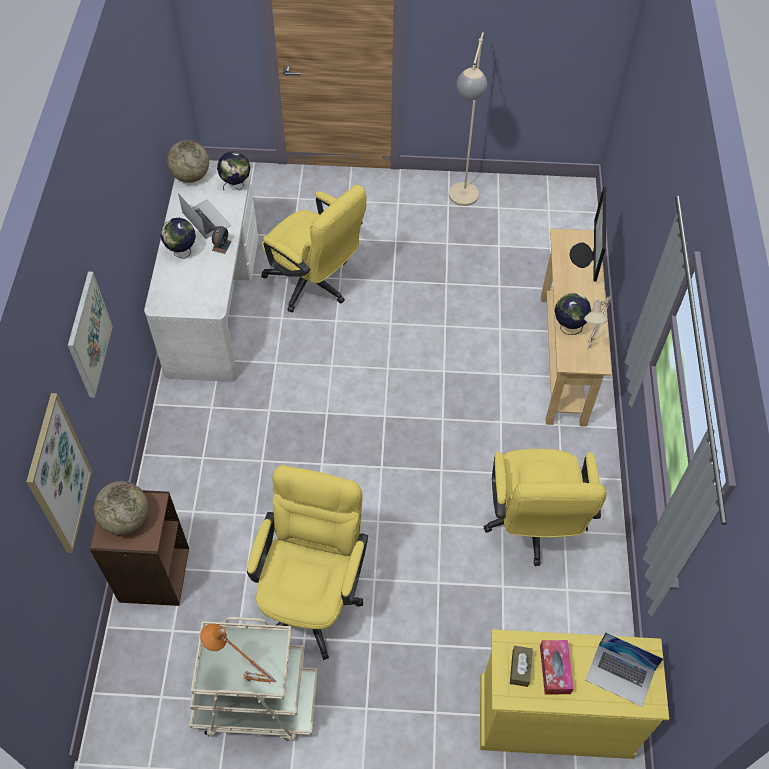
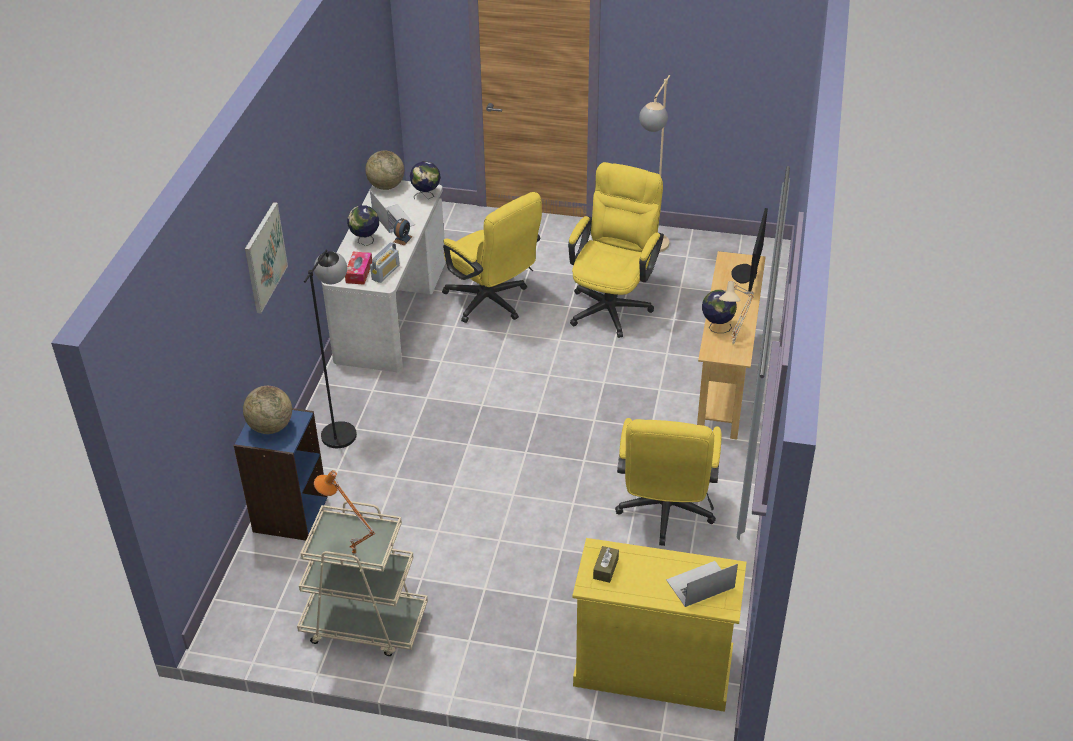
camera: 10 degrees right, 15 degrees down
picture [26,393,92,553] -> none
brown bookcase [90,490,189,606] -> blue bookcase [234,408,328,540]
yellow office chair [247,465,368,660] -> yellow office chair moved to [568,162,664,338]
tissue box [540,640,574,695] -> tissue box moved to [345,252,372,285]
laptop [585,633,664,707] -> laptop turned 120 degrees clockwise [666,561,738,607]
none -> black floor lamp [304,250,357,448]
none -> radio [370,242,400,283]

